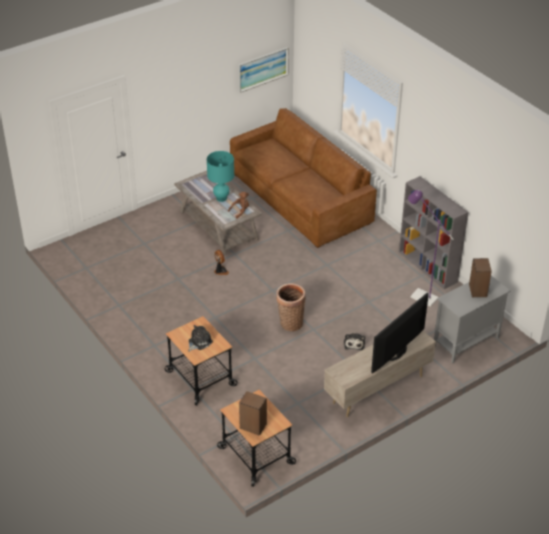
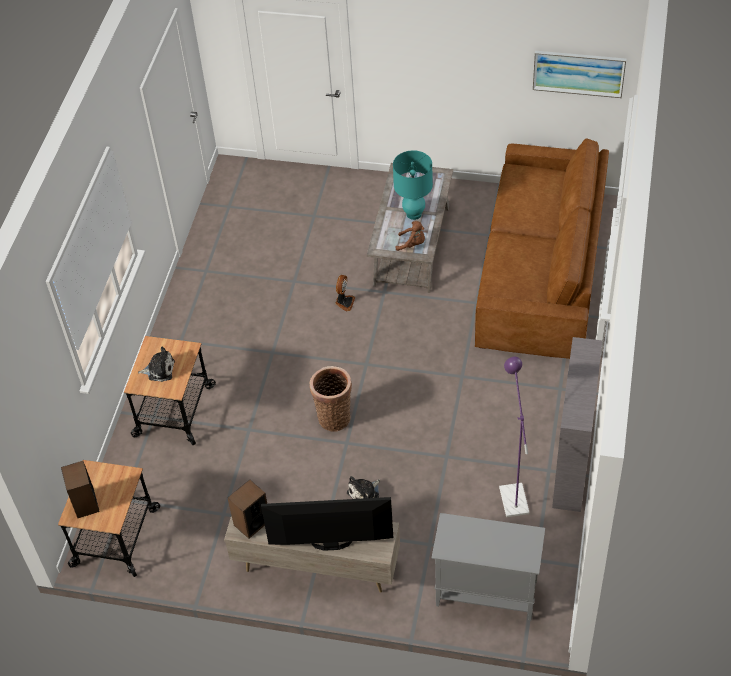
camera: 50 degrees right, 10 degrees up
speaker [469,258,492,297] -> speaker moved to [228,479,267,539]

